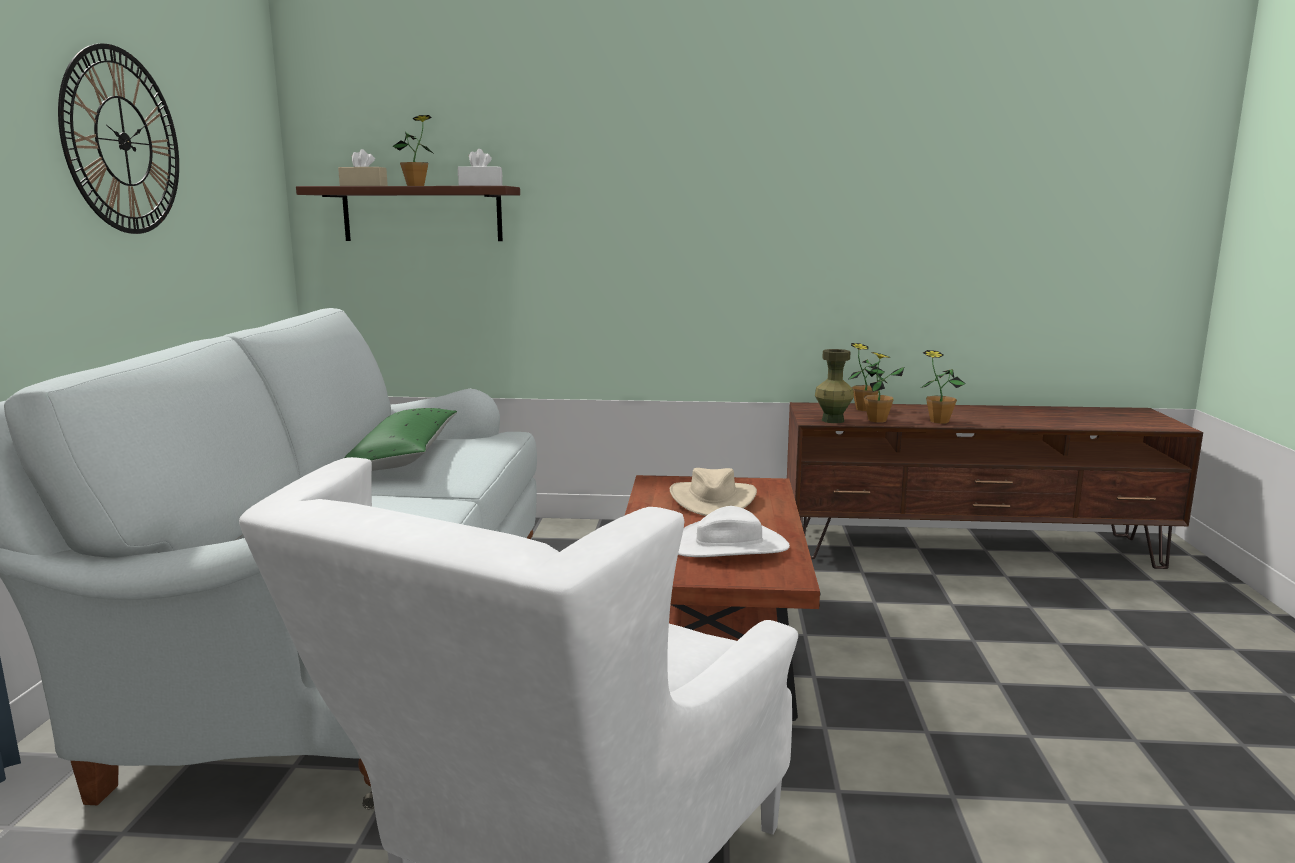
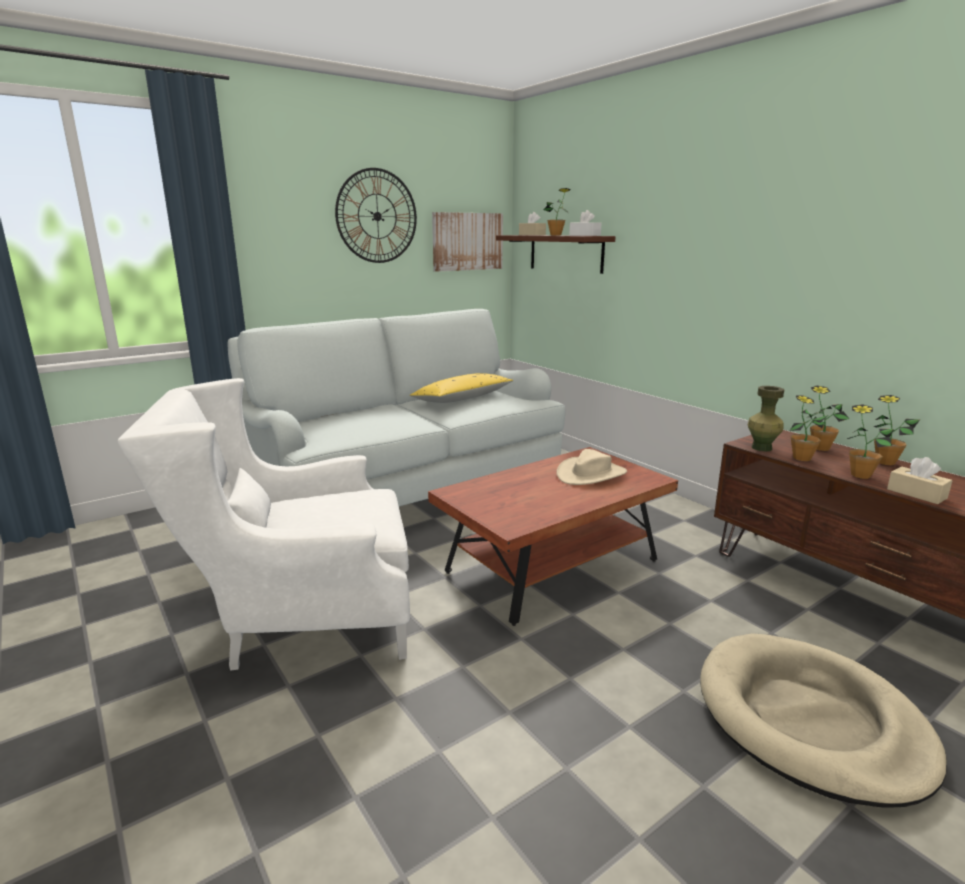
camera: 50 degrees right, 5 degrees up
green pillow [344,408,457,471] -> yellow pillow [410,373,513,403]
white hat [678,506,790,557] -> none
none -> picture [432,212,503,272]
none -> beige dog bed [700,633,947,808]
none -> potted plant [873,395,920,465]
none -> beige tissue box [887,457,953,504]

